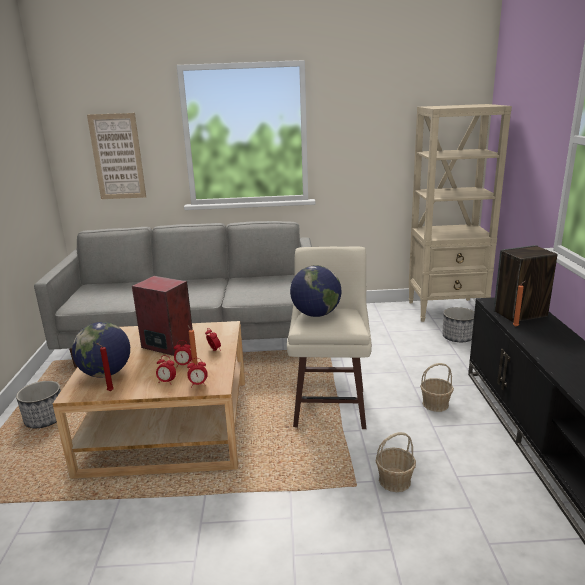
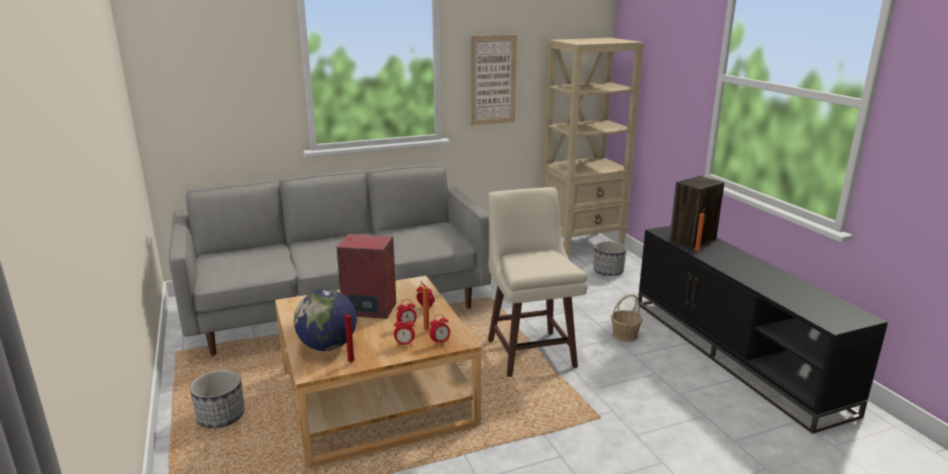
camera: 20 degrees left, 0 degrees up
picture [87,113,146,199] -> picture moved to [471,34,517,125]
globe [290,265,341,317] -> none
basket [376,432,416,492] -> none

